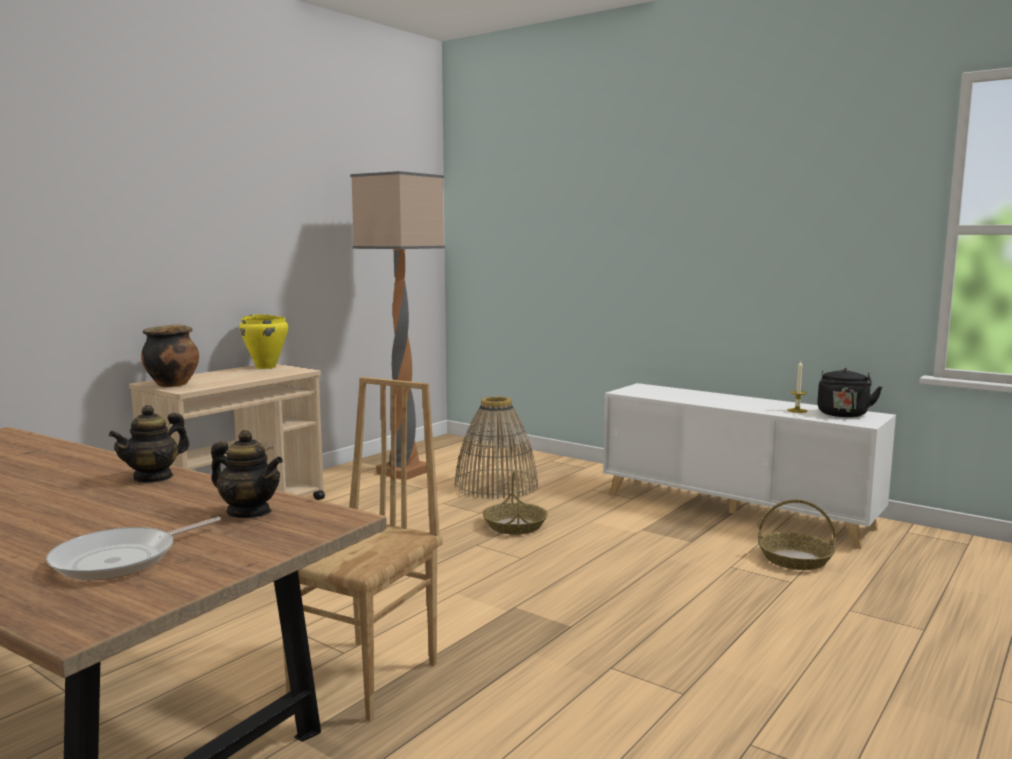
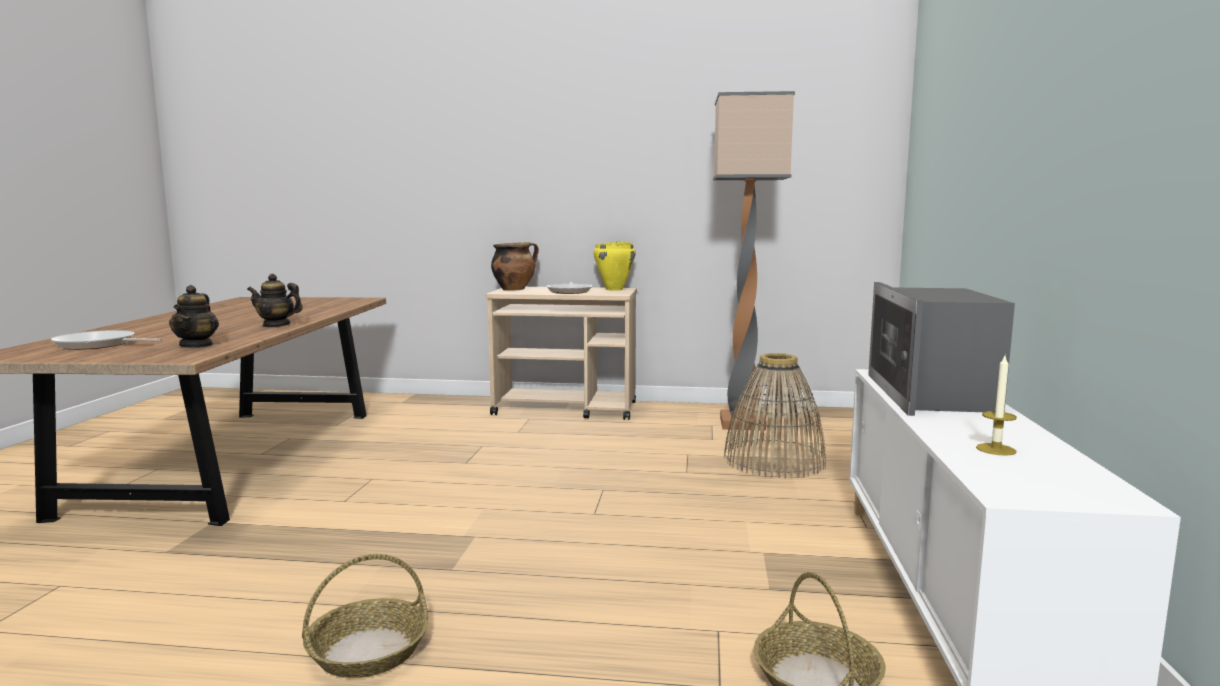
camera: 60 degrees right, 0 degrees up
brown chair [282,377,443,721] -> none
basket [483,471,548,535] -> basket moved to [302,554,428,678]
black kettle [817,368,882,417] -> none
none -> frying pan [547,282,592,294]
none -> microwave [868,282,1015,416]

